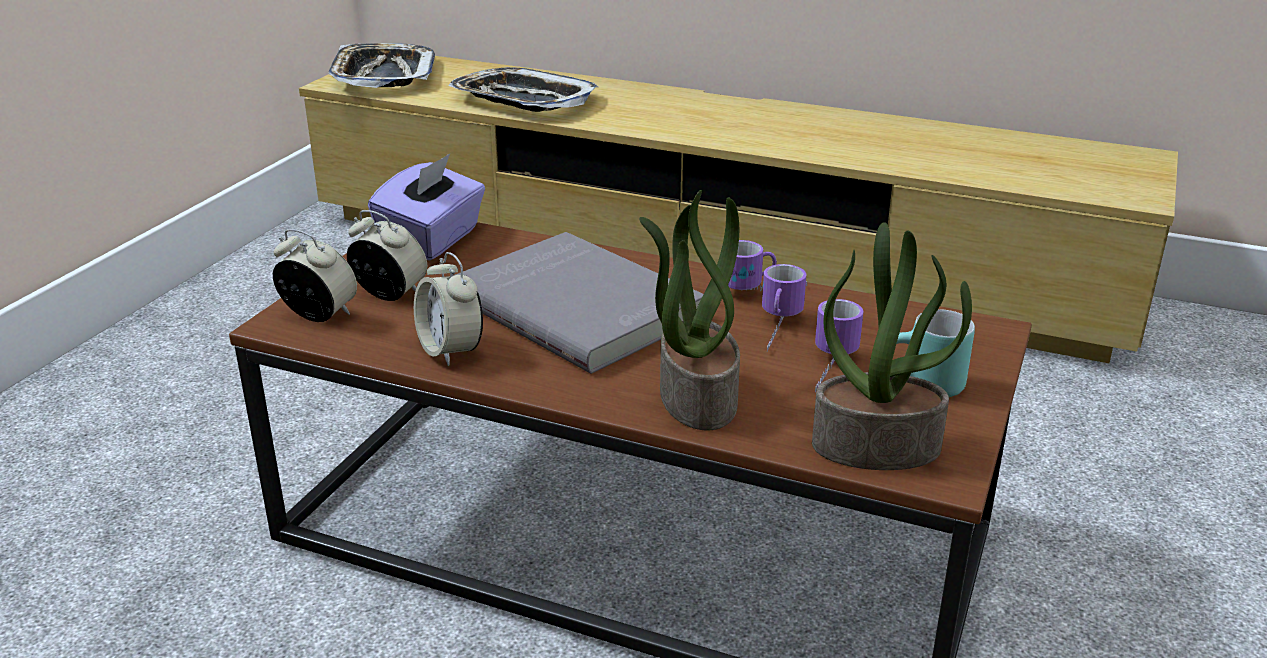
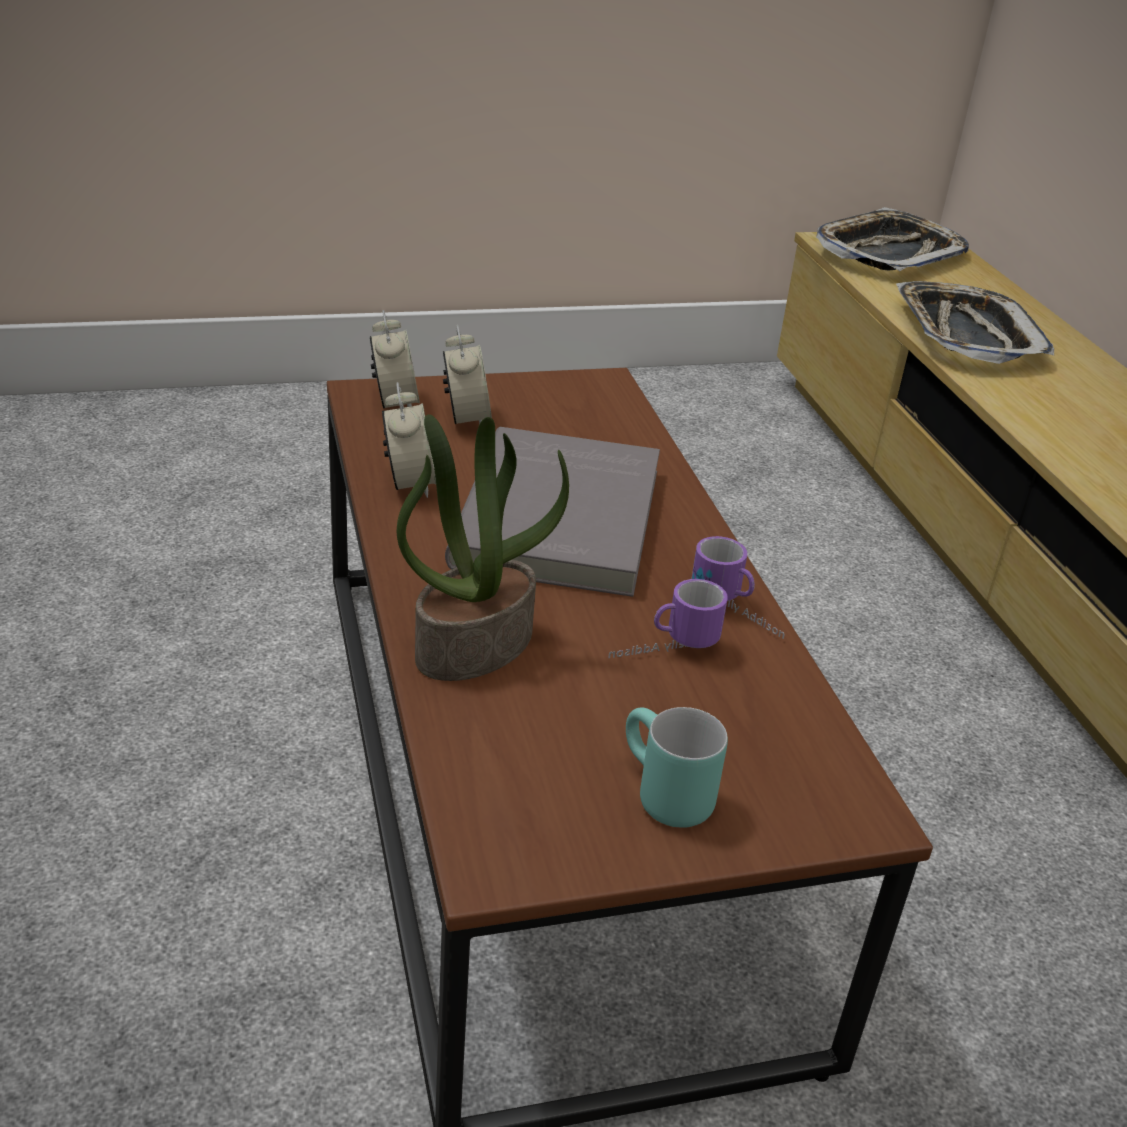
camera: 50 degrees right, 5 degrees up
purple tissue box [368,154,485,261] -> none
alarm clock [414,252,483,366] -> alarm clock turned 150 degrees clockwise [382,382,436,498]
potted plant [812,222,972,470] -> none
mug [815,299,863,392] -> none

